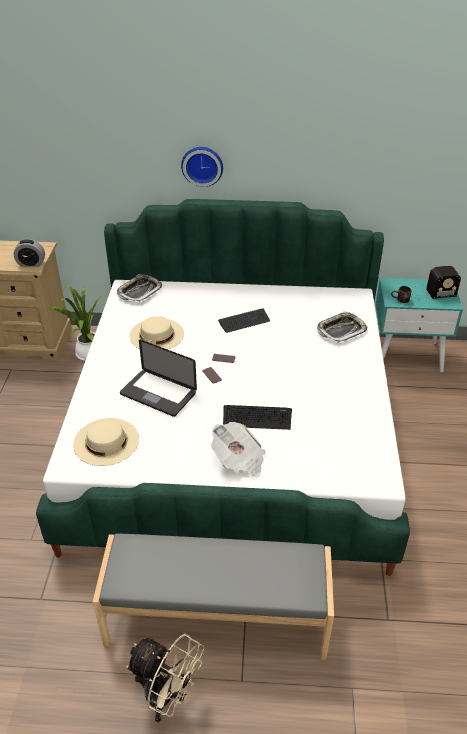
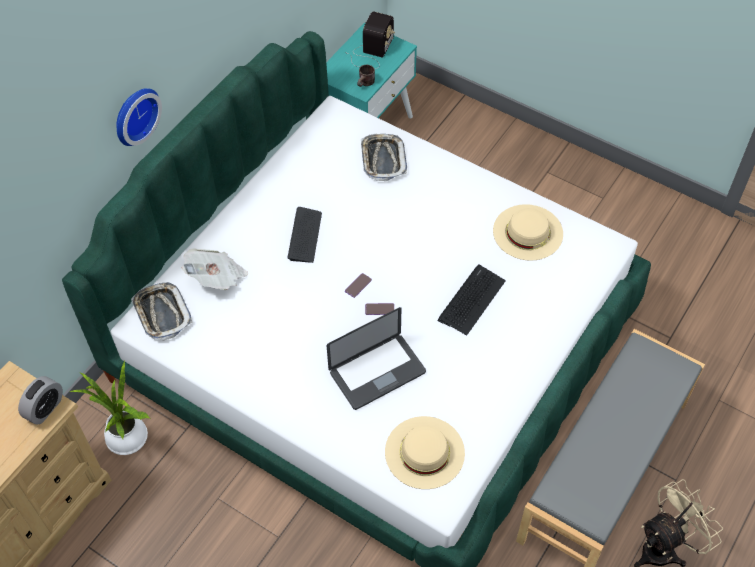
camera: 60 degrees left, 15 degrees up
beige hat [129,316,184,350] -> beige hat moved to [493,204,563,261]
newspaper [211,422,266,477] -> newspaper moved to [181,248,248,290]

